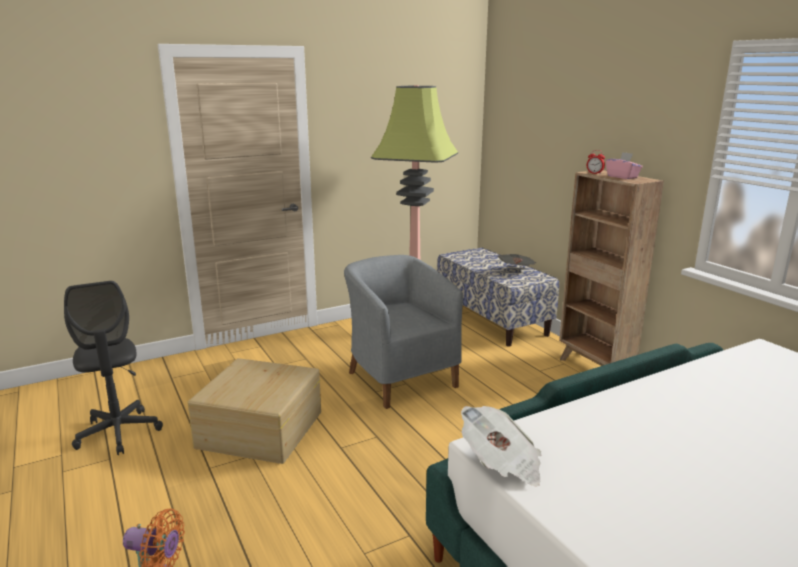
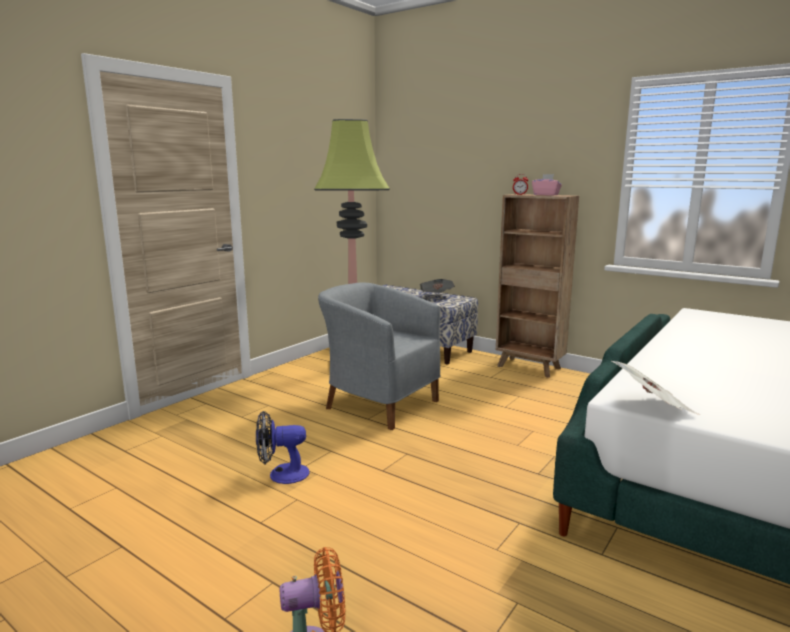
camera: 25 degrees left, 5 degrees down
grey office chair [64,281,163,455] -> none
beige storage box [187,358,321,464] -> fan [256,411,309,484]

